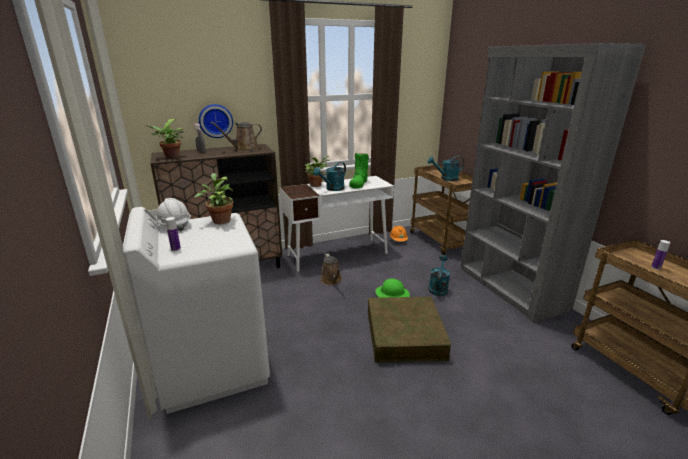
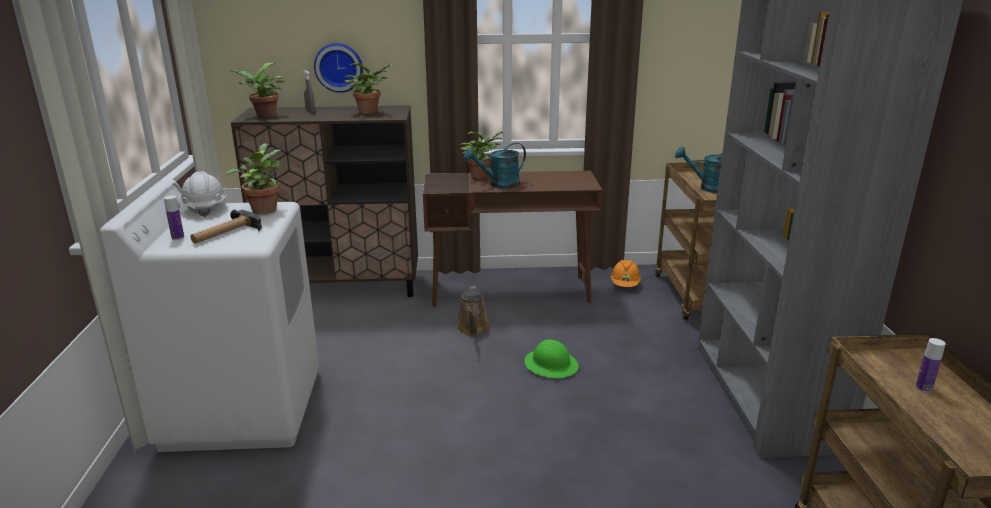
camera: 20 degrees right, 0 degrees up
brown watering can [210,122,262,151] -> potted plant [345,63,393,114]
white desk [280,176,394,272] -> brown desk [423,171,602,307]
green boot [349,153,369,189] -> none
brown storage box [368,296,451,363] -> none
turquoise watering can [428,255,450,296] -> none
none -> hammer [190,210,262,244]

